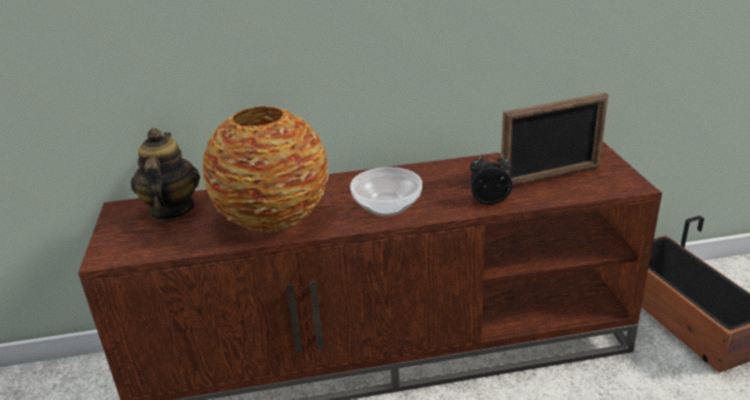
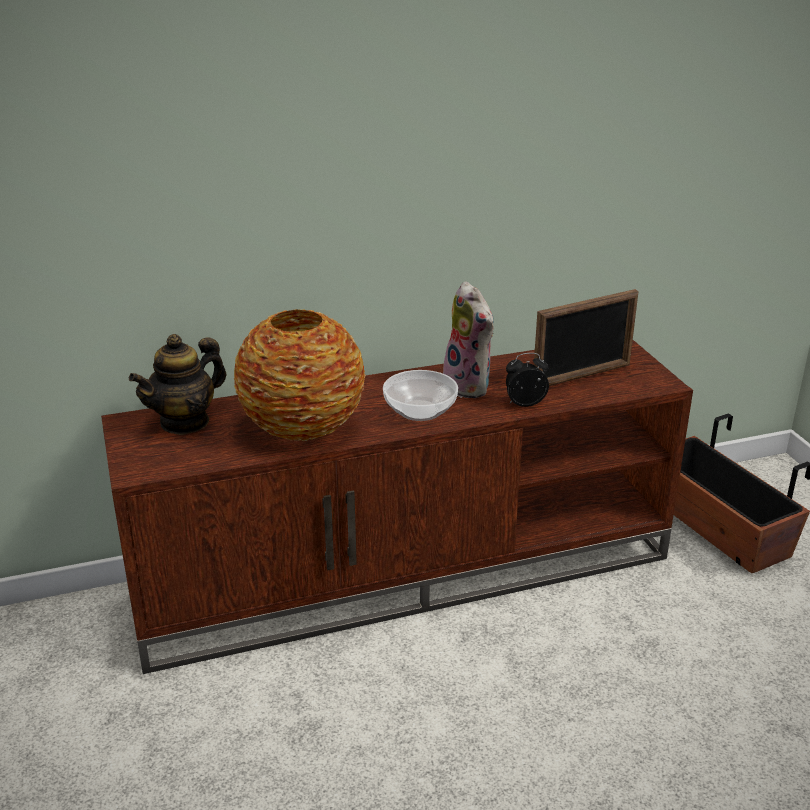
camera: 10 degrees left, 0 degrees up
teapot [131,128,200,221] -> teapot turned 120 degrees counterclockwise [129,334,226,435]
none -> plush toy [443,281,494,398]

